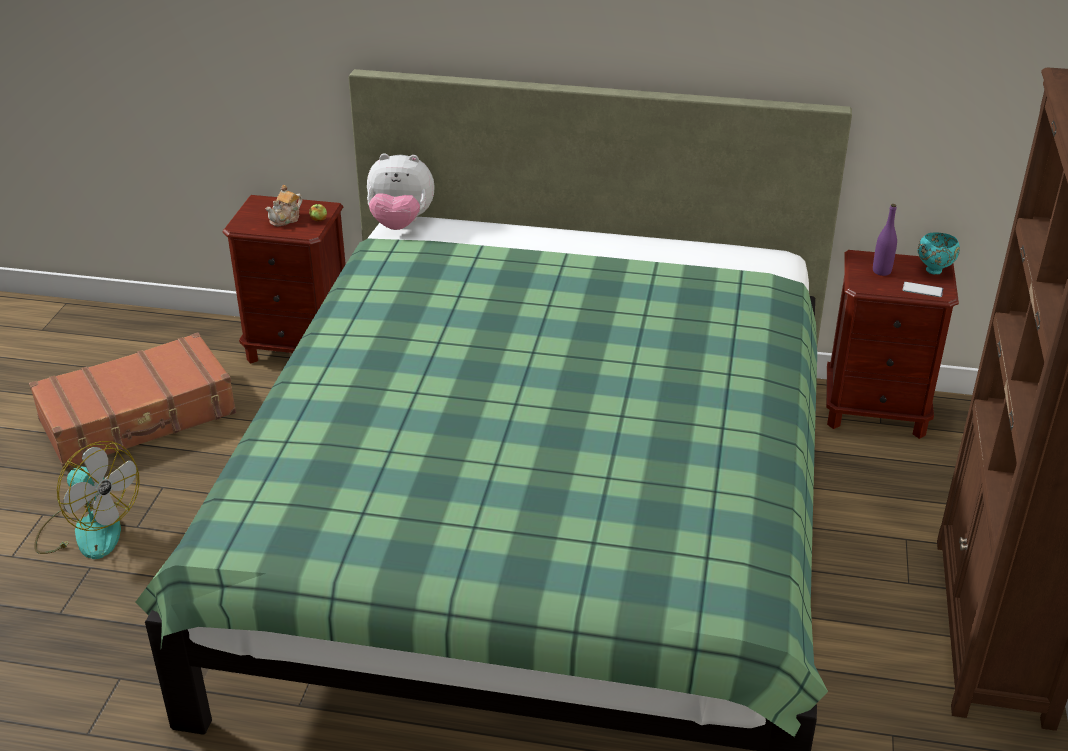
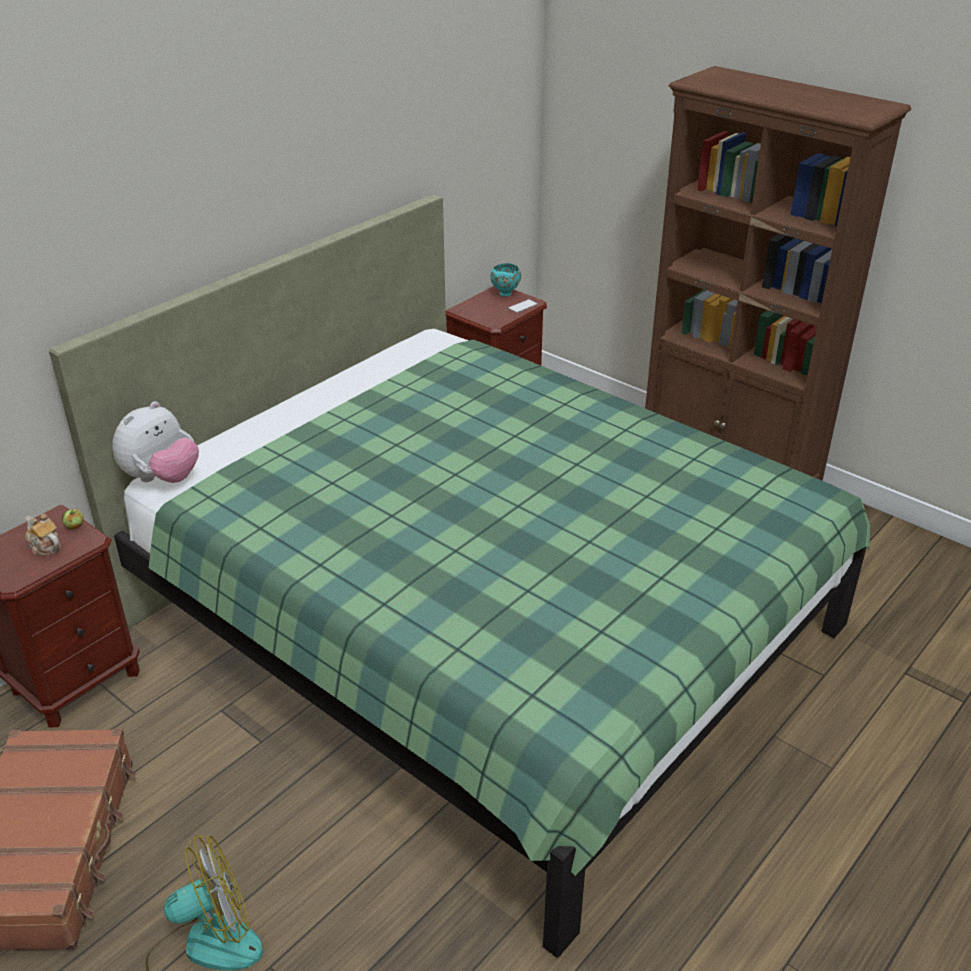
camera: 60 degrees left, 0 degrees up
teapot [265,185,302,226] -> teapot turned 150 degrees clockwise [25,513,61,556]
purple bottle [873,204,897,276] -> none

